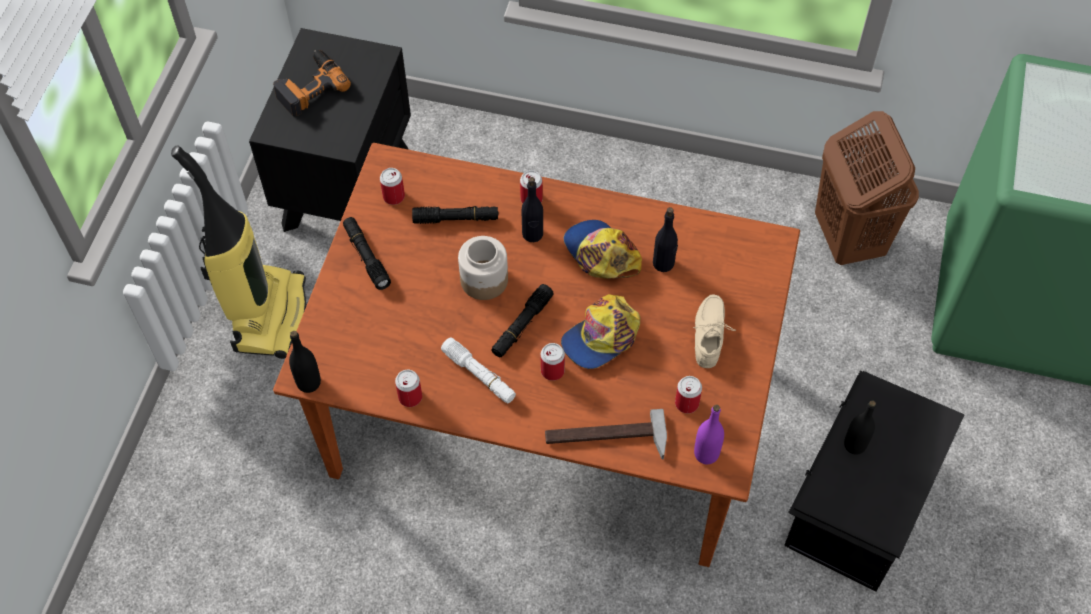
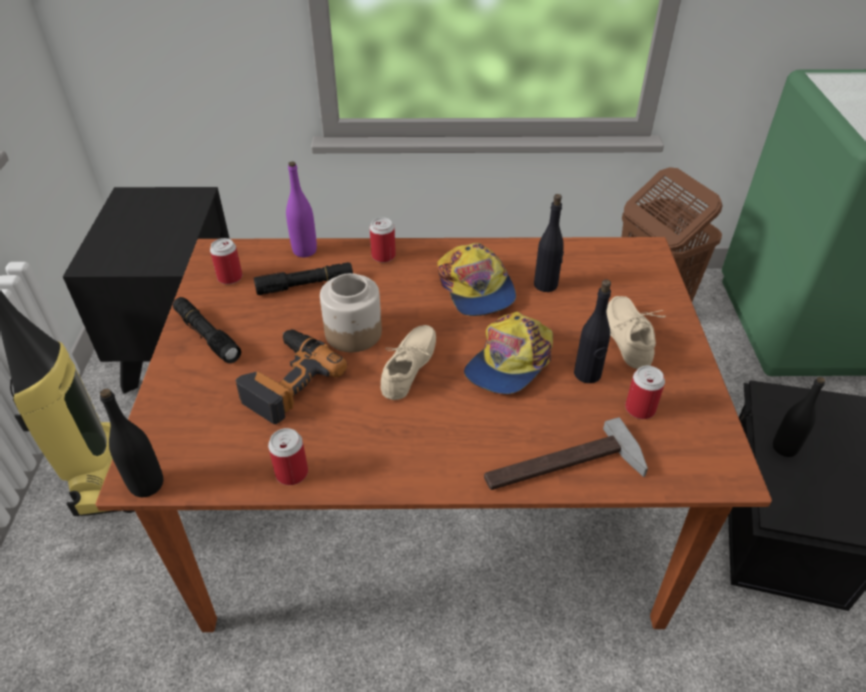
camera: 15 degrees left, 15 degrees down
power drill [273,50,351,117] -> power drill moved to [236,329,347,424]
white flashlight [441,338,516,404] -> none
black flashlight [491,284,554,357] -> beige shoe [381,325,436,400]
black bottle [521,177,543,242] -> black bottle moved to [574,279,611,383]
can [541,343,565,381] -> none
cap [564,220,642,279] -> cap turned 150 degrees counterclockwise [437,243,516,316]
purple bottle [694,405,724,464] -> purple bottle moved to [286,162,317,257]

